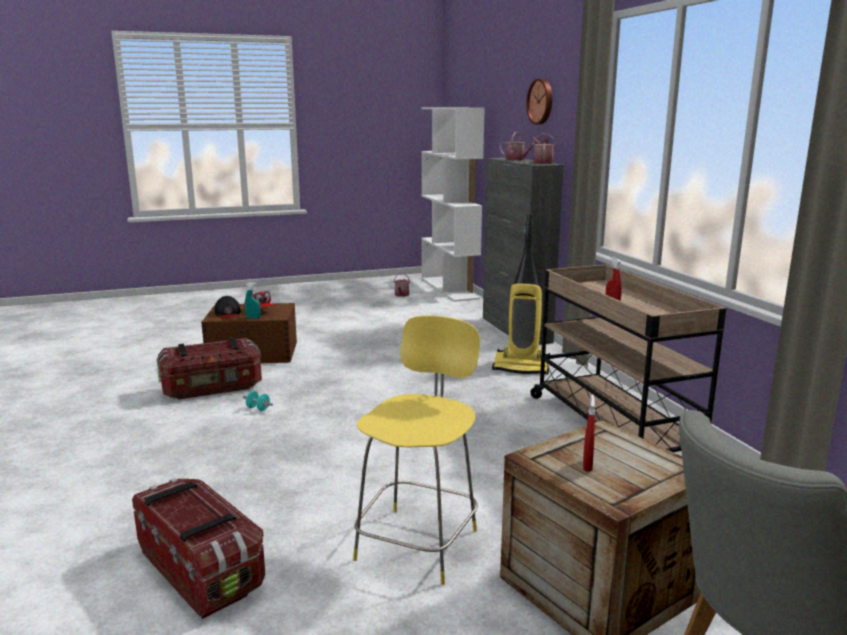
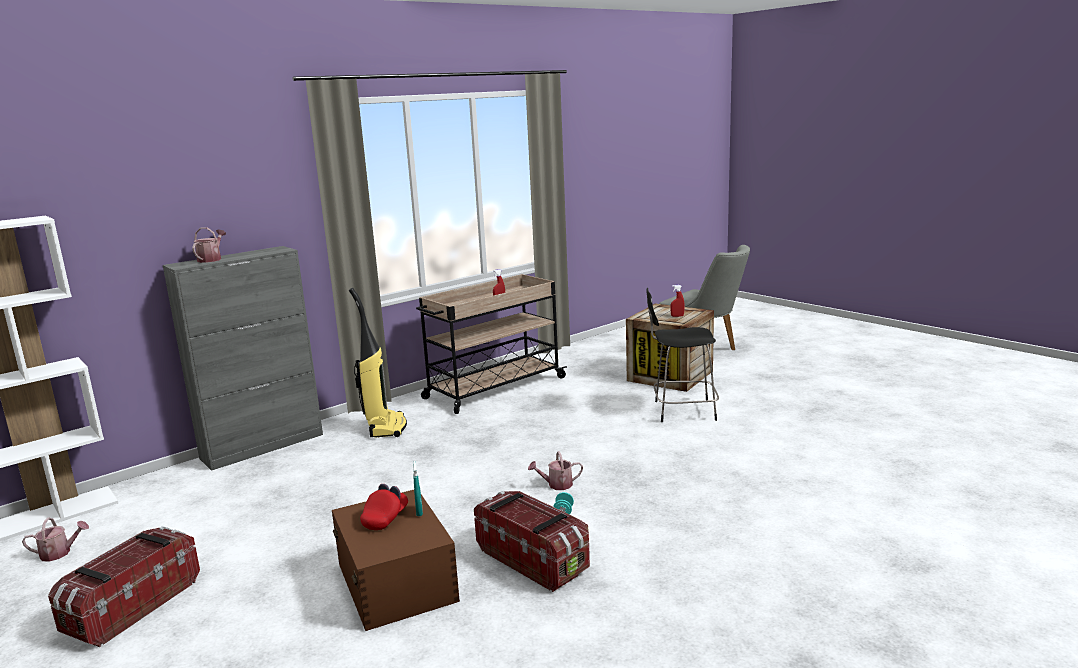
camera: 110 degrees left, 0 degrees up
storage box [132,478,265,619] -> storage box moved to [48,526,200,647]
black cap [214,296,241,318] -> none
yellow stool [353,316,480,585] -> black stool [646,288,719,422]
wall clock [526,79,552,125] -> none
watering can [533,133,555,164] -> watering can moved to [528,451,583,490]

